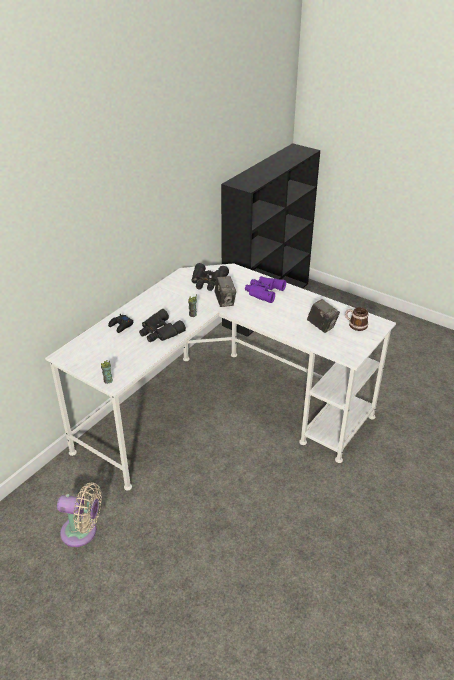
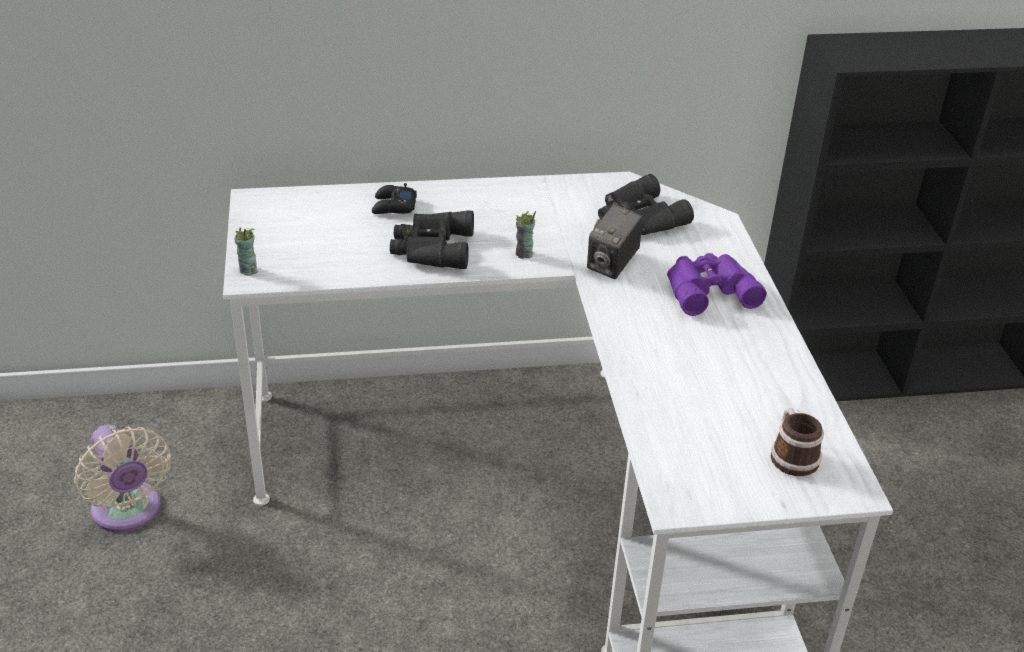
camera: 45 degrees right, 0 degrees up
camera [307,299,340,333] -> none

